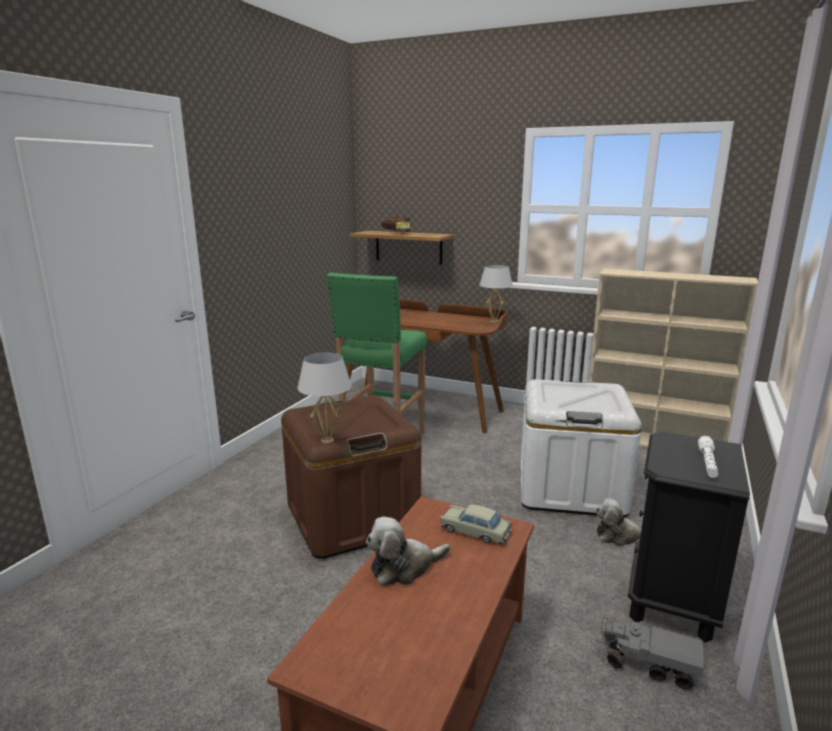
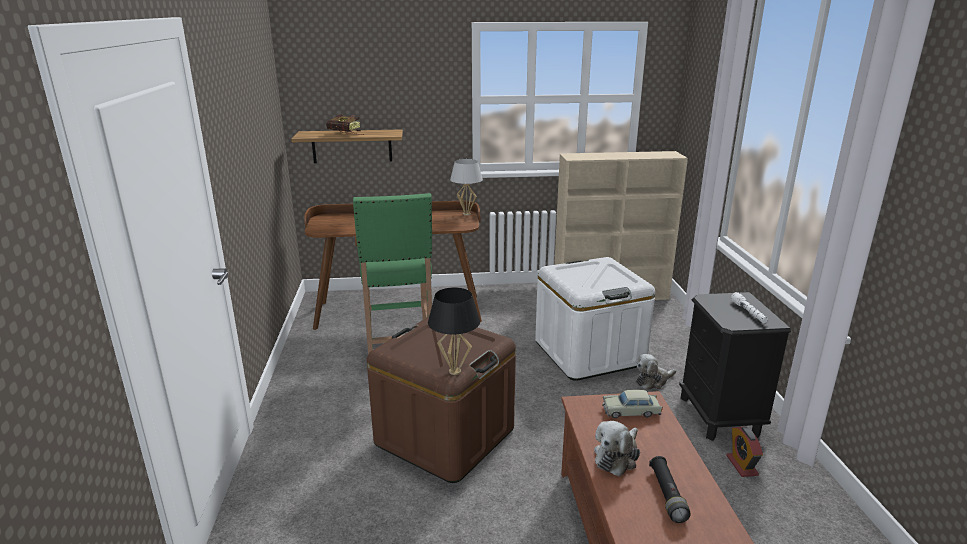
camera: 30 degrees left, 5 degrees up
white table lamp [297,353,352,444] -> black table lamp [428,287,480,375]
toy truck [600,617,704,690] -> alarm clock [726,427,763,477]
none -> black flashlight [649,456,691,523]

